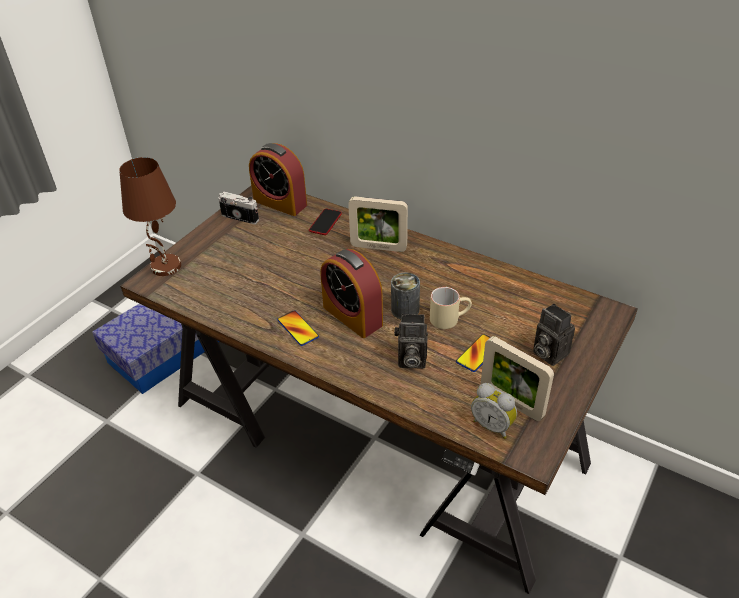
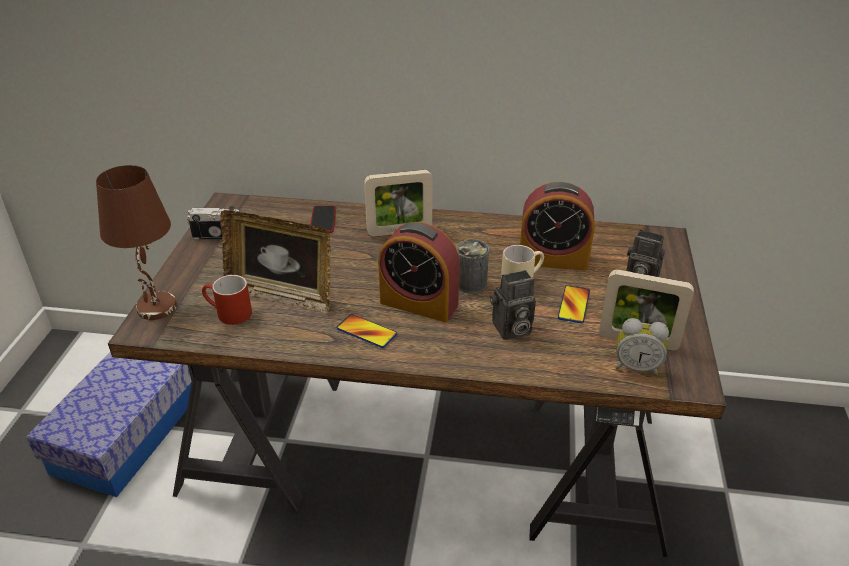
camera: 25 degrees left, 5 degrees down
alarm clock [249,143,307,216] -> alarm clock moved to [520,182,594,271]
none -> red mug [202,275,252,325]
none -> picture frame [220,210,331,314]

